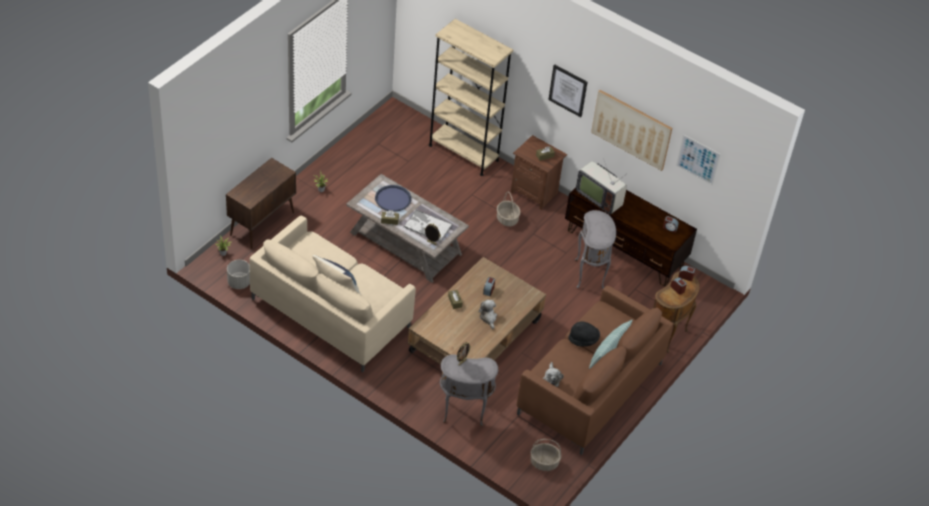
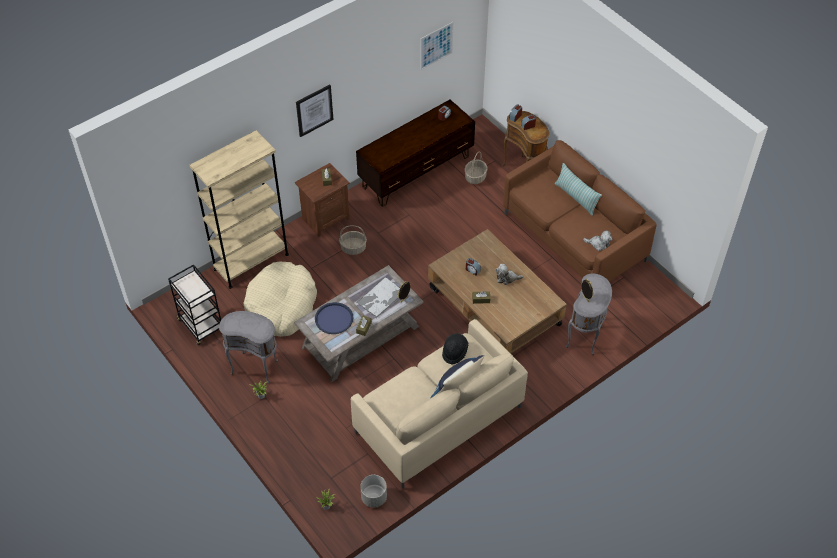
camera: 70 degrees left, 5 degrees up
brown cabinet [226,158,296,249] -> none
basket [531,439,561,471] -> basket moved to [464,151,487,184]
black hat [568,321,600,347] -> black hat moved to [442,333,468,365]
grey side table [575,210,616,289] -> grey side table moved to [219,311,278,384]
television [576,161,627,214] -> none
picture [591,90,672,171] -> none
none -> black cart [168,264,221,345]
none -> beige dog bed [244,262,317,337]

